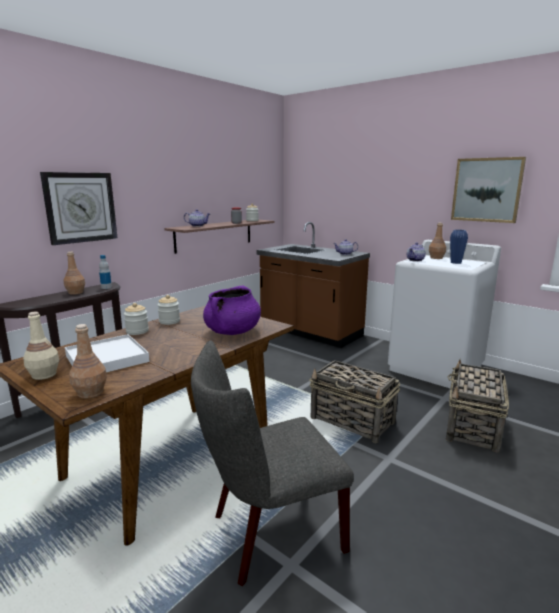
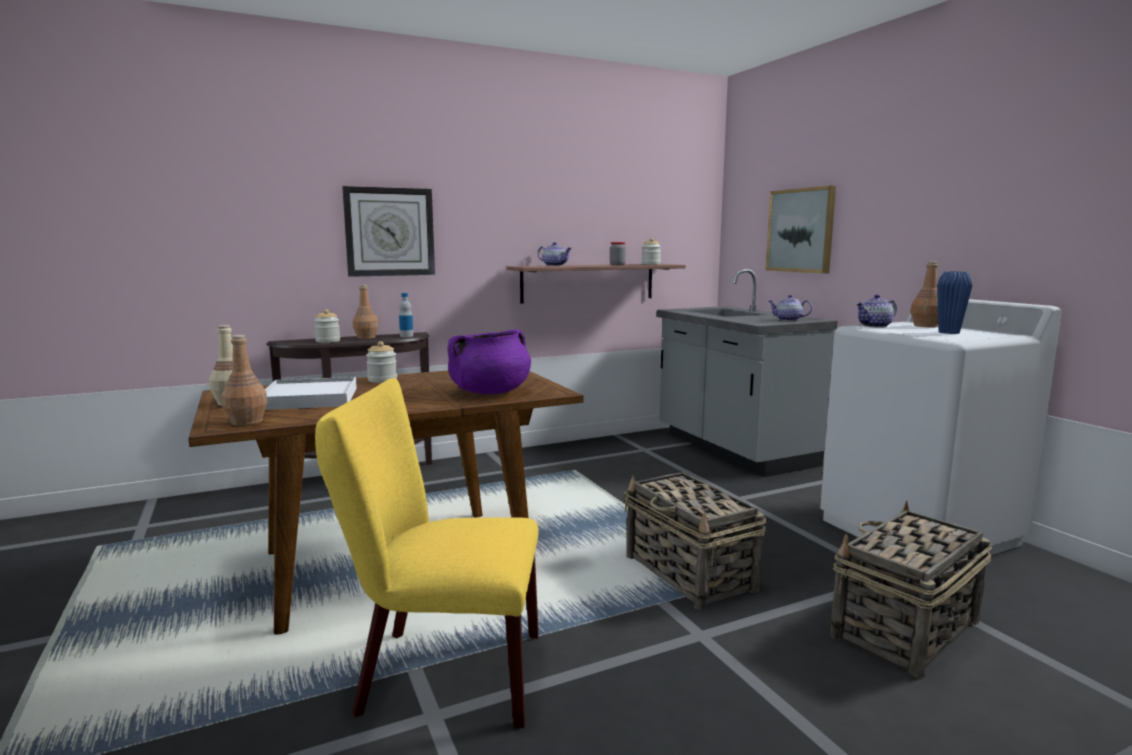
camera: 25 degrees right, 5 degrees down
jar [158,295,180,325] -> jar moved to [314,309,340,343]
grey chair [191,340,354,586] -> yellow chair [315,378,539,728]
brown counter [257,222,370,348] -> grey counter [657,269,837,477]
picture [451,157,526,223] -> picture moved to [766,185,836,274]

